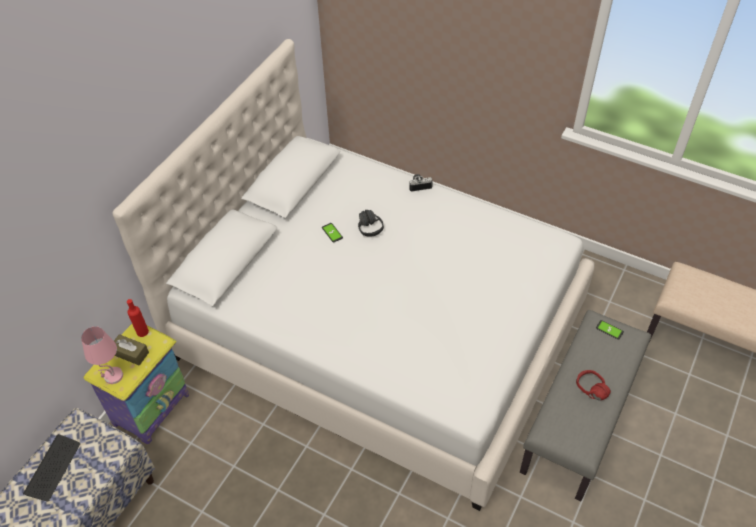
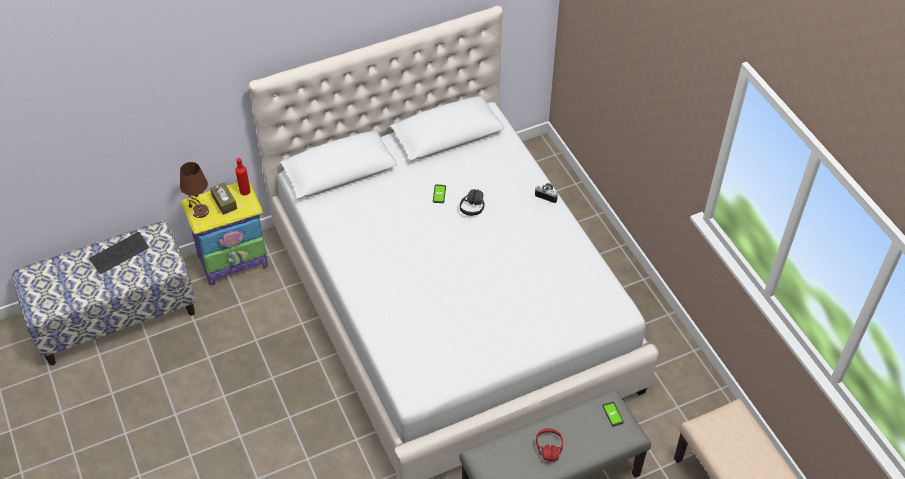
camera: 35 degrees right, 0 degrees up
pink table lamp [81,326,123,384] -> brown table lamp [180,162,209,218]

